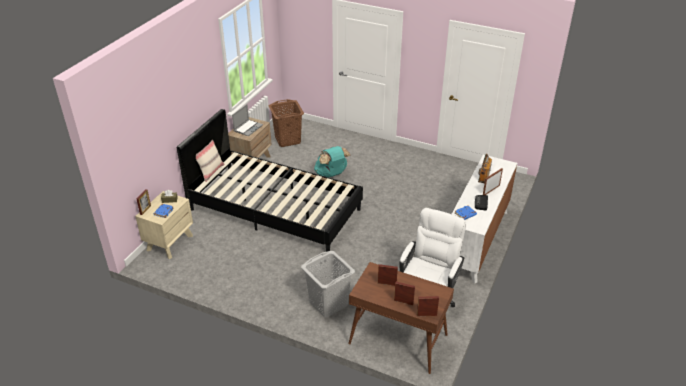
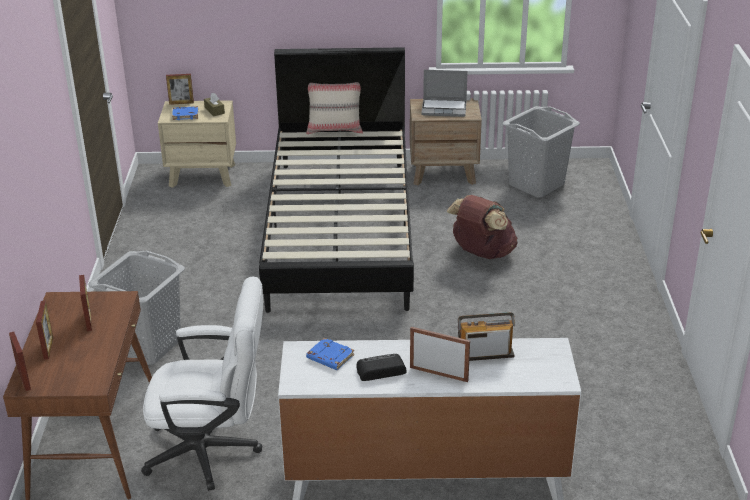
camera: 65 degrees right, 5 degrees down
brown laundry basket [269,99,304,147] -> grey laundry basket [502,106,580,198]
turquoise backpack [314,146,350,178] -> brown backpack [447,195,518,259]

